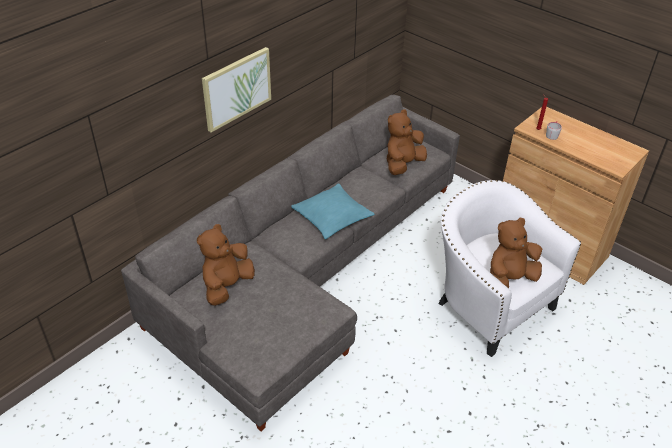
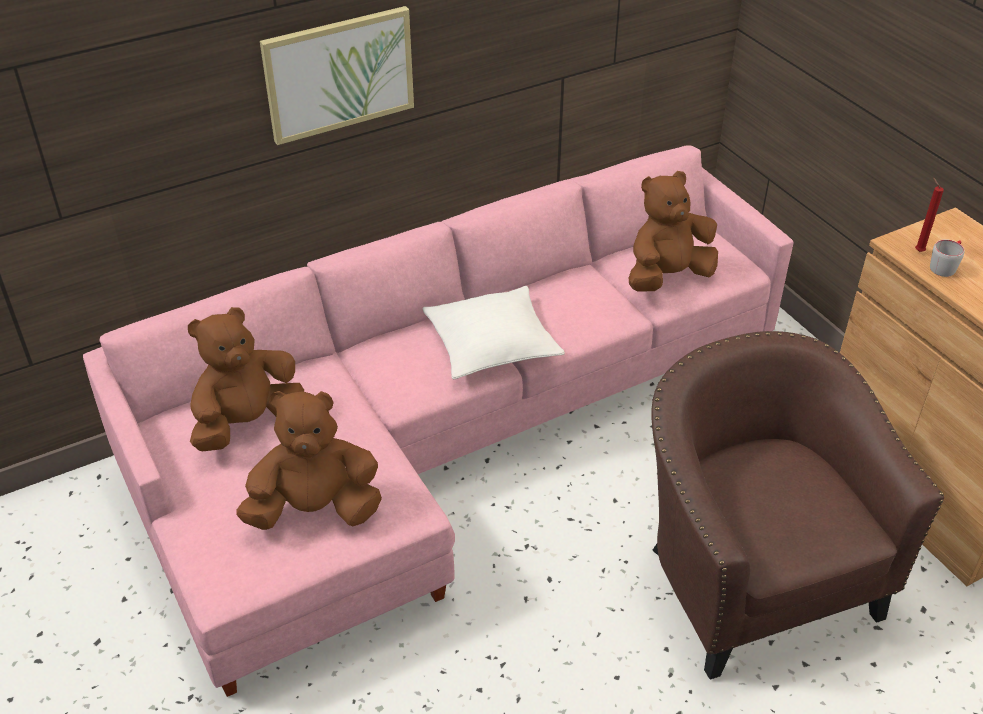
camera: 20 degrees right, 0 degrees up
grey sofa [121,95,460,431] -> pink sofa [83,145,794,697]
turquoise pillow [291,183,374,239] -> white pillow [422,286,565,379]
white armchair [438,180,581,357] -> brown armchair [652,331,944,679]
brown plush toy [490,218,542,289] -> brown plush toy moved to [236,391,382,530]

